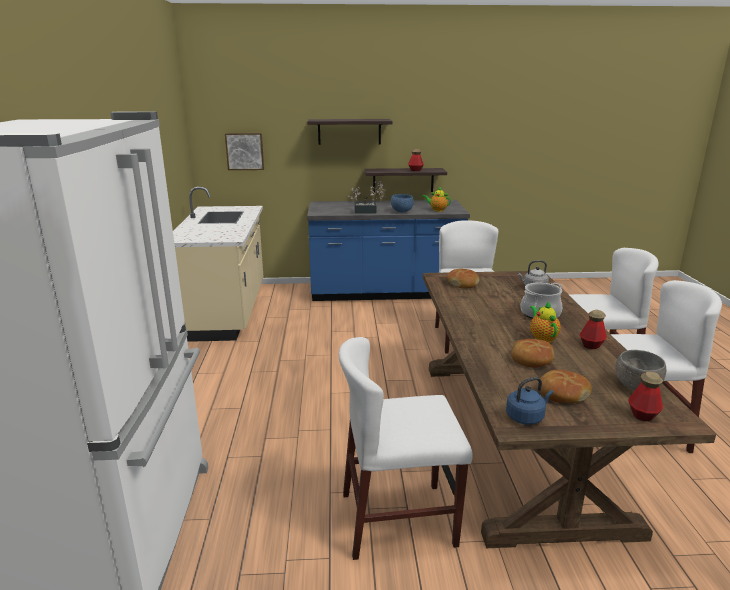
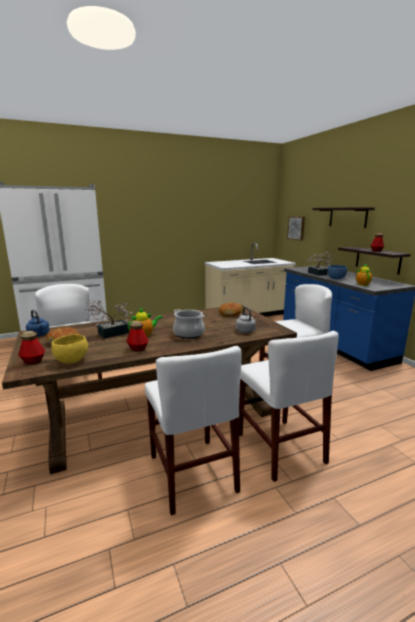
camera: 70 degrees right, 5 degrees down
bread [511,339,554,368] -> potted plant [86,299,132,339]
grey bowl [615,350,666,391] -> yellow bowl [51,335,88,363]

